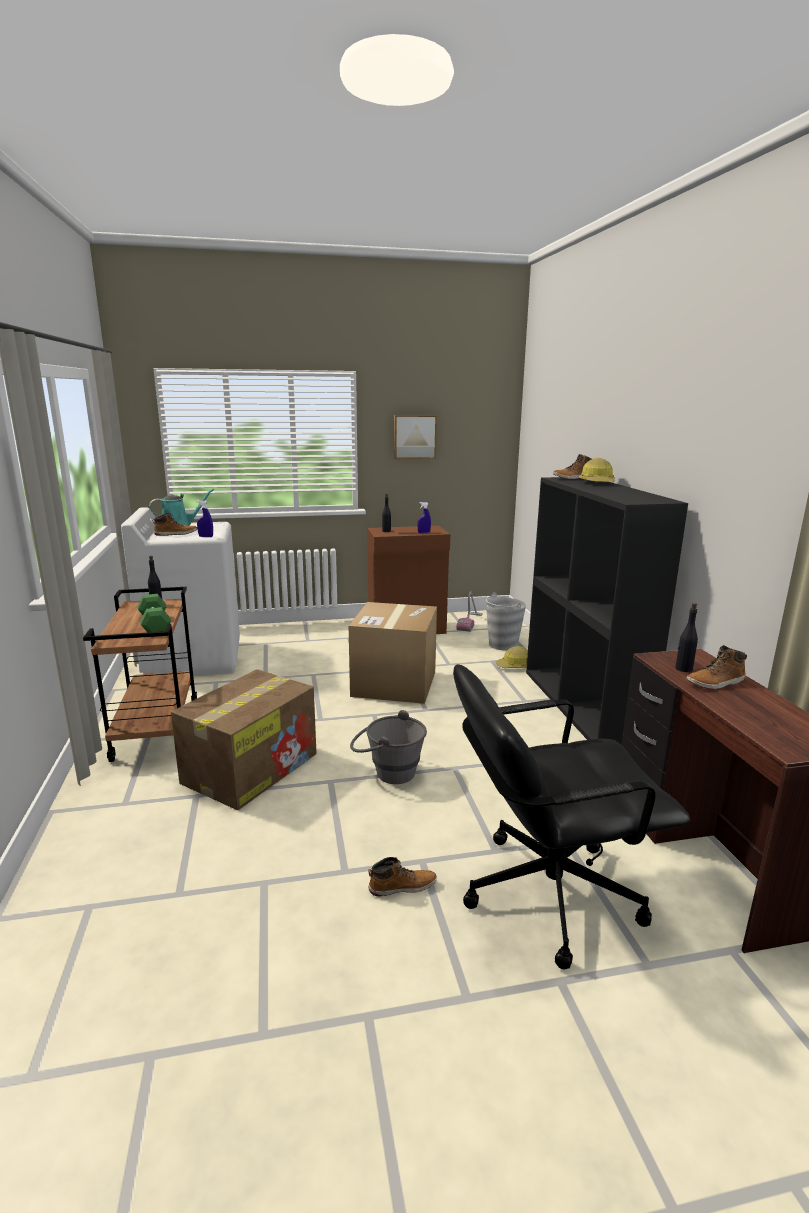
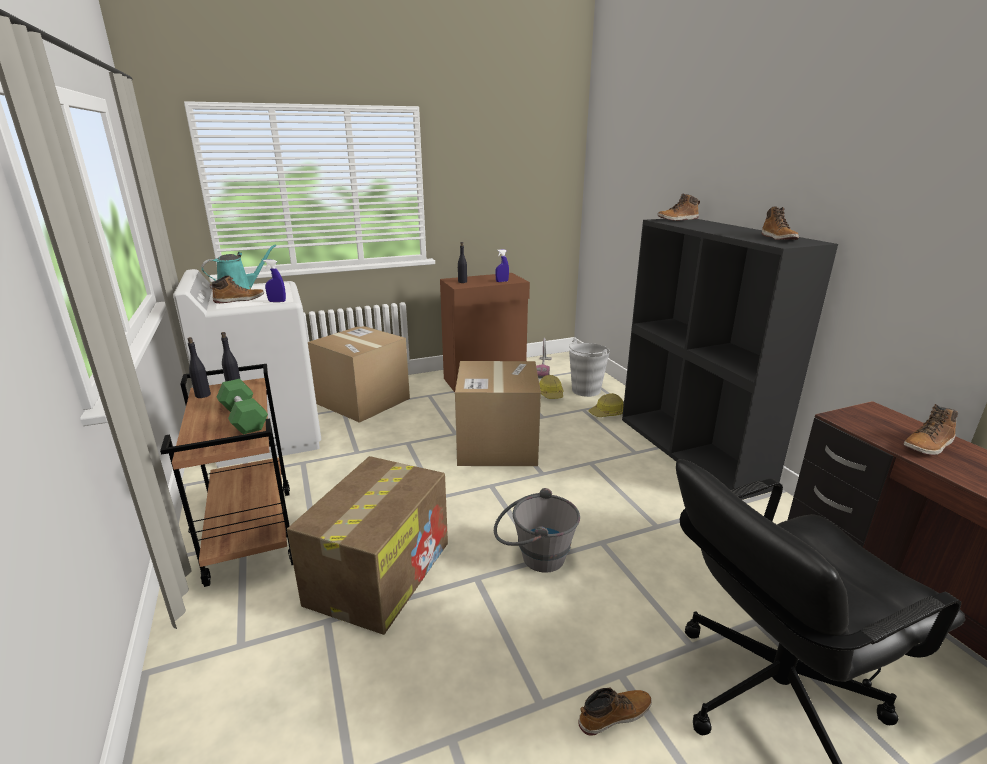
camera: 10 degrees left, 5 degrees up
picture [394,415,437,459] -> none
hard hat [579,458,615,482] -> hard hat moved to [539,375,563,399]
black bottle [675,603,698,672] -> black bottle moved to [187,337,211,398]
none -> cardboard box [308,326,410,423]
none -> boot [761,206,799,240]

